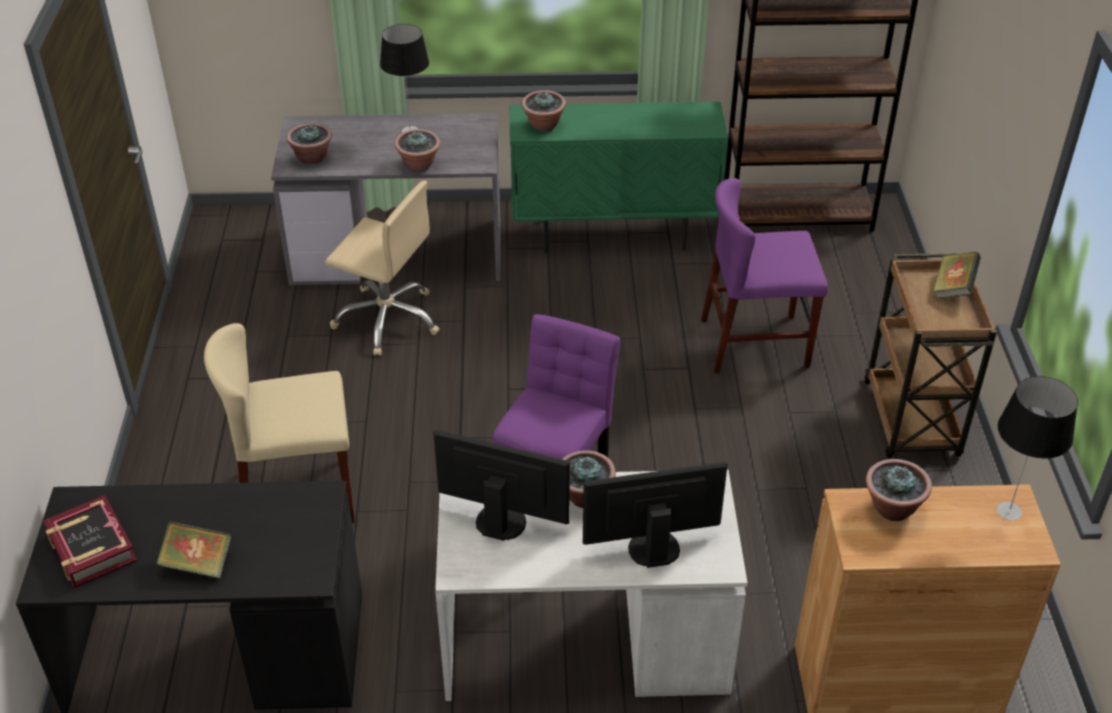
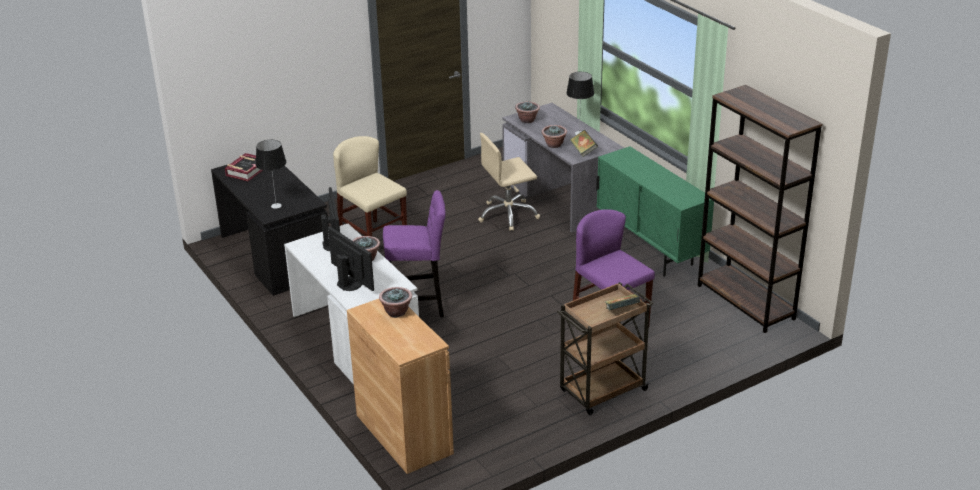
camera: 60 degrees right, 10 degrees down
book [156,521,231,578] -> book moved to [570,130,598,157]
beige office chair [325,180,439,356] -> beige office chair turned 75 degrees clockwise [478,133,540,231]
potted plant [522,90,566,132] -> none
table lamp [997,376,1078,520] -> table lamp moved to [256,140,286,209]

